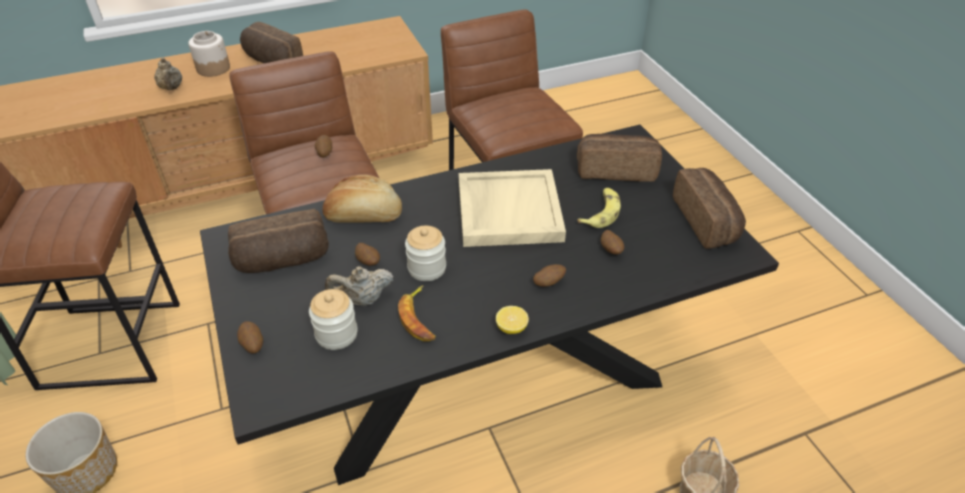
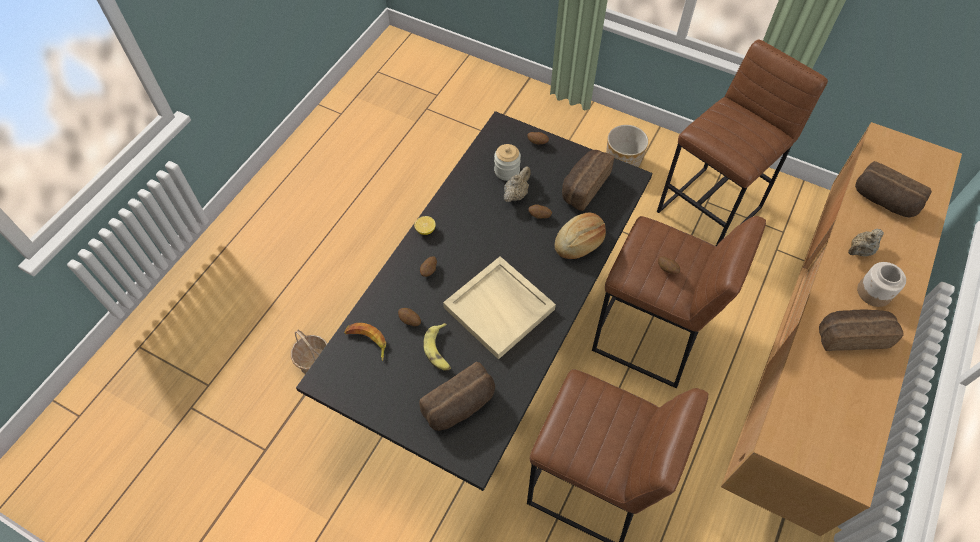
camera: 140 degrees right, 15 degrees up
beige teapot [154,57,182,90] -> beige teapot turned 60 degrees counterclockwise [848,228,884,256]
banana [398,285,435,342] -> banana moved to [344,323,386,361]
jar [405,226,446,281] -> none
bread [673,168,746,249] -> bread moved to [855,161,932,217]

